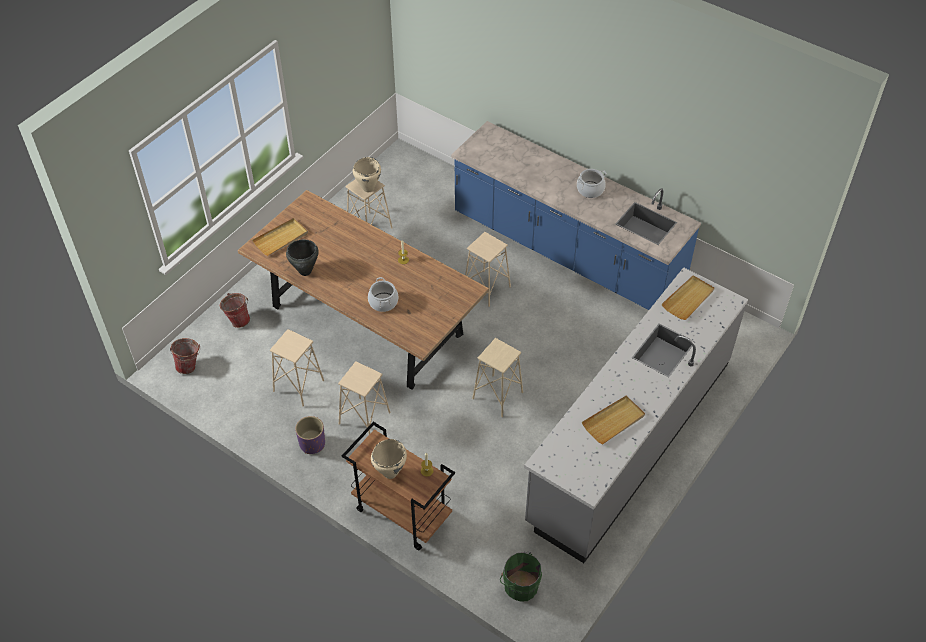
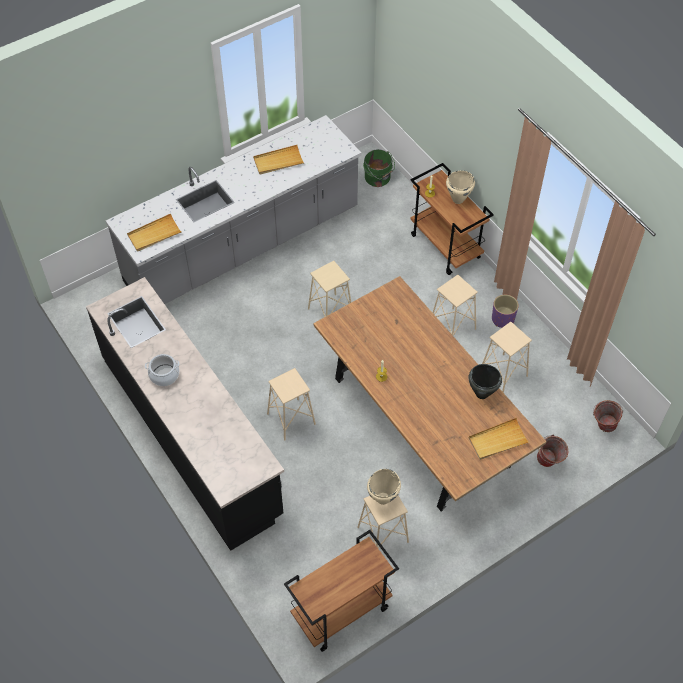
camera: 160 degrees left, 5 degrees up
cooking pot [368,277,398,312] -> none
blue counter [451,121,701,310] -> black counter [86,277,284,551]
none -> brown cart [284,530,399,652]

